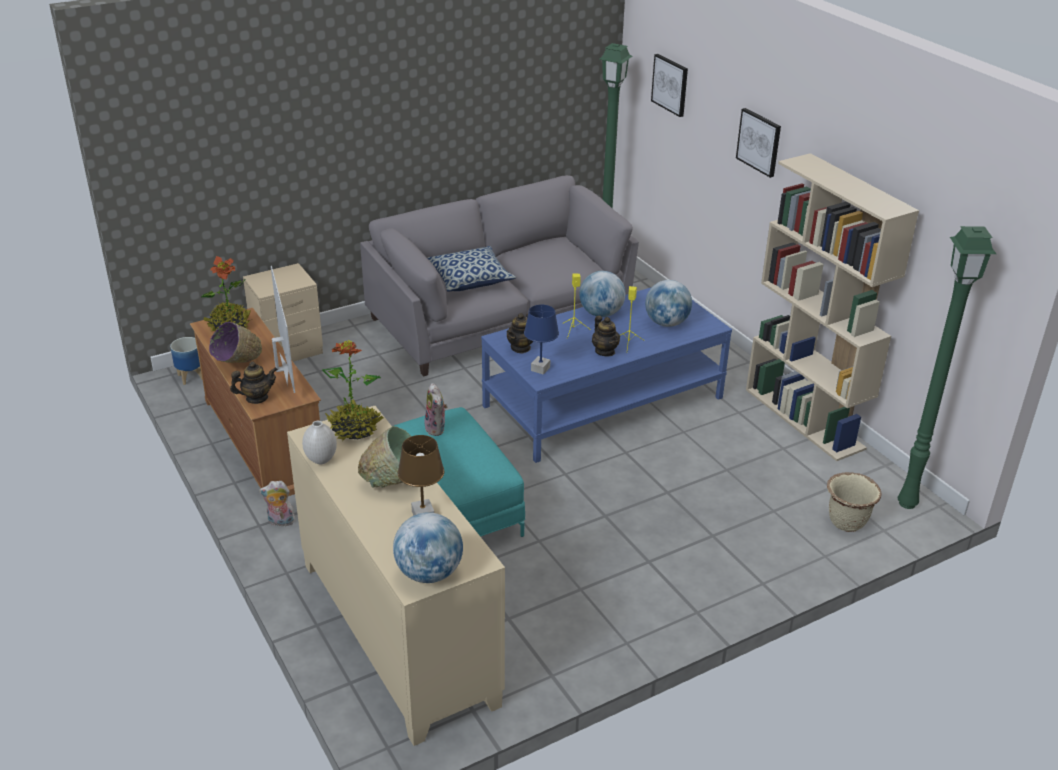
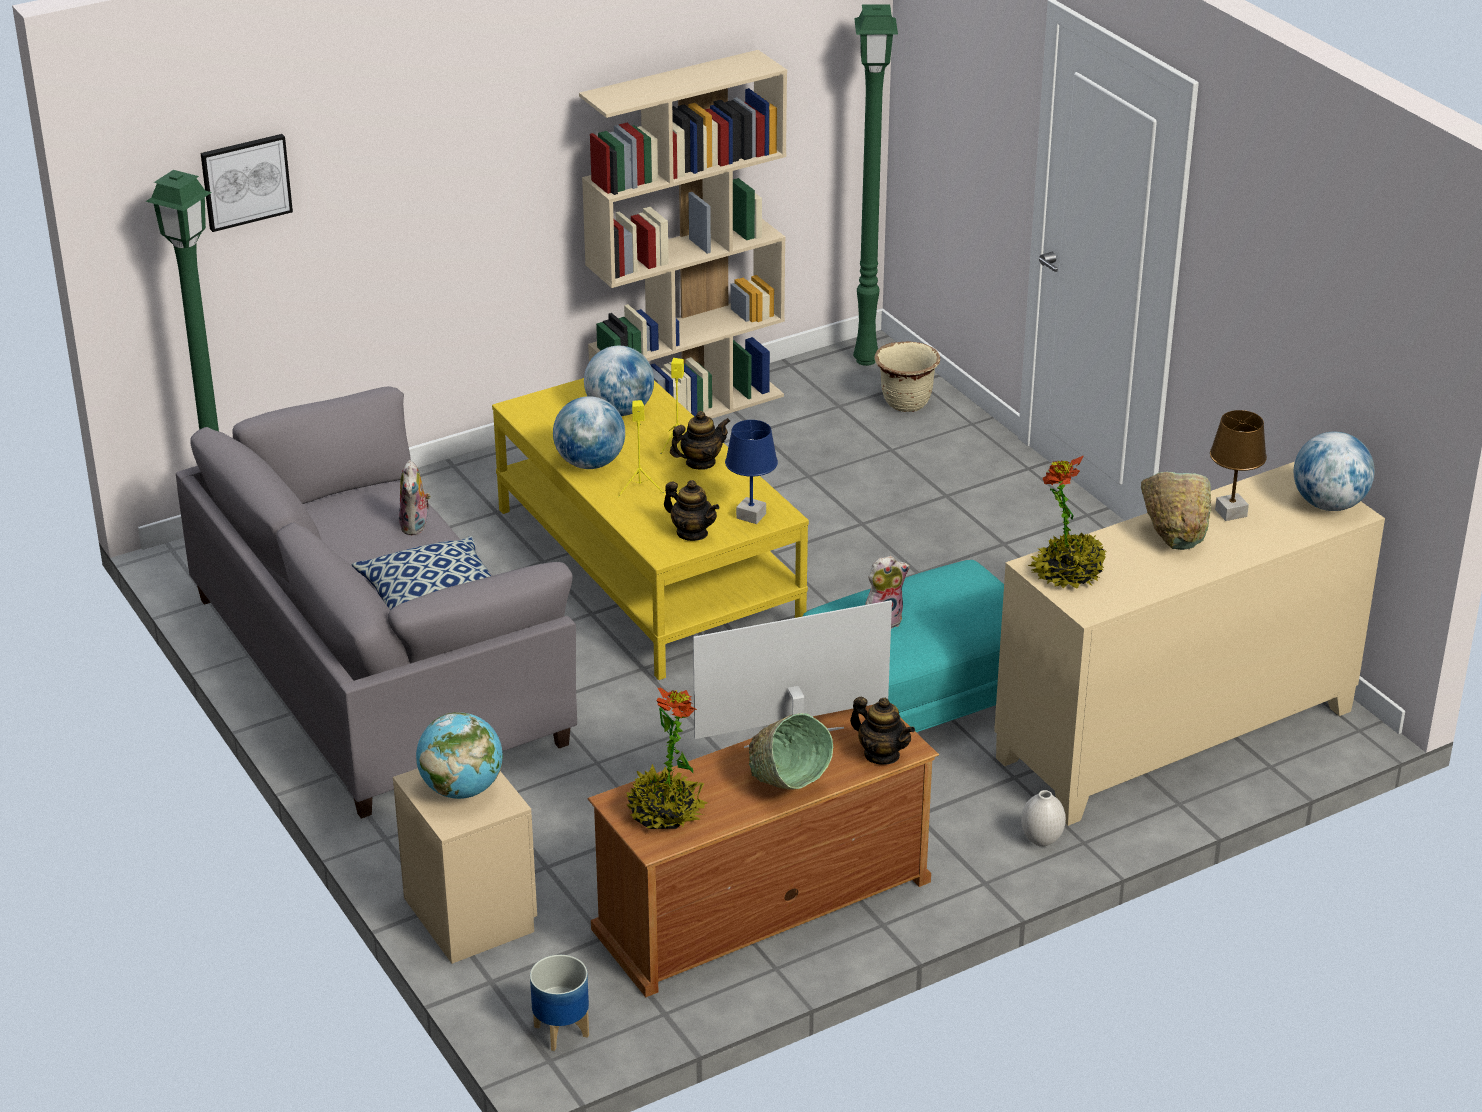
camera: 90 degrees left, 0 degrees up
purple bowl [209,322,262,363] -> green bowl [749,713,833,789]
teapot [230,361,278,404] -> teapot turned 150 degrees clockwise [850,697,915,765]
plush toy [259,481,295,527] -> plush toy moved to [399,460,431,535]
white vase [302,421,337,464] -> white vase moved to [1021,790,1066,847]
blue coffee table [481,287,732,463] -> yellow coffee table [492,378,809,680]
picture [736,108,781,178] -> none
none -> globe [416,712,503,799]

